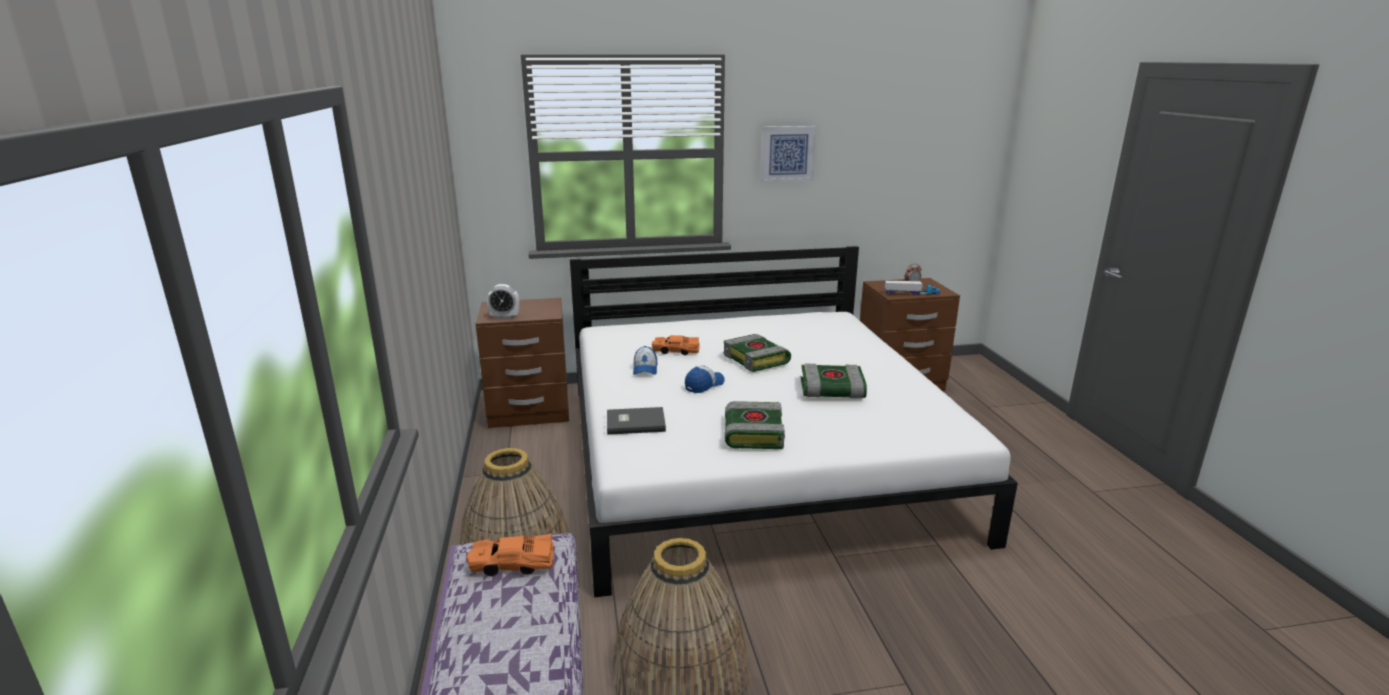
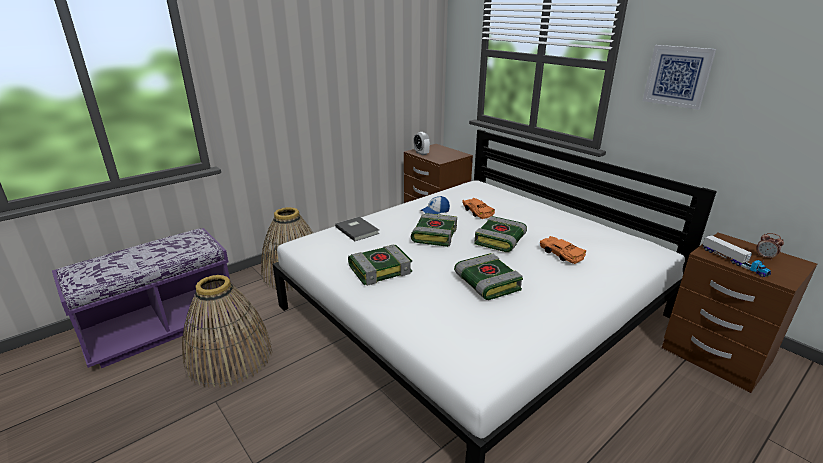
camera: 60 degrees right, 5 degrees up
orange toy car [467,534,554,576] -> orange toy car moved to [540,236,586,264]
cap [685,365,725,393] -> book [411,213,457,247]

